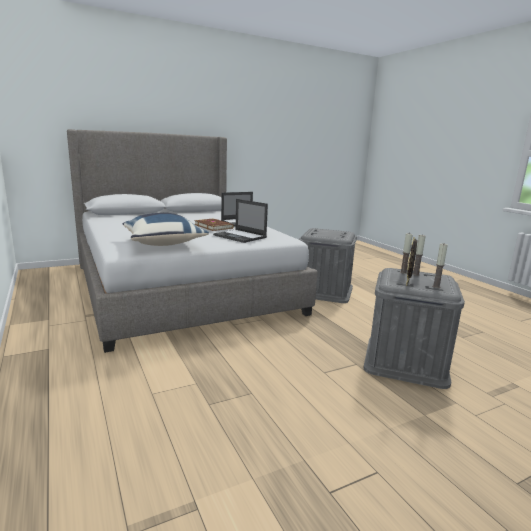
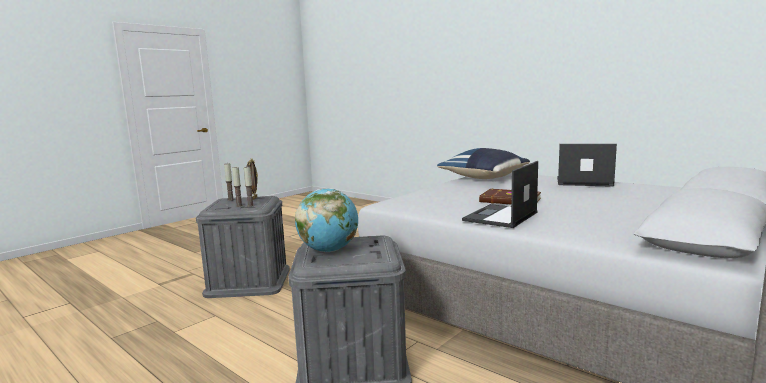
camera: 160 degrees right, 5 degrees down
laptop [213,199,268,243] -> laptop moved to [557,144,617,187]
none -> globe [295,189,358,252]

